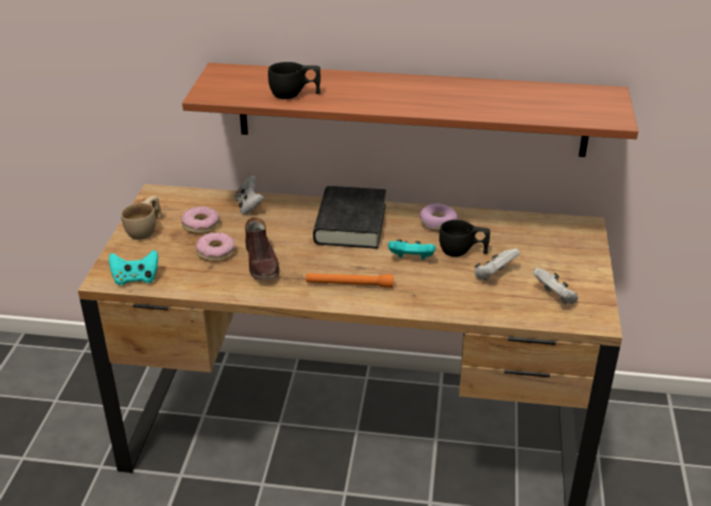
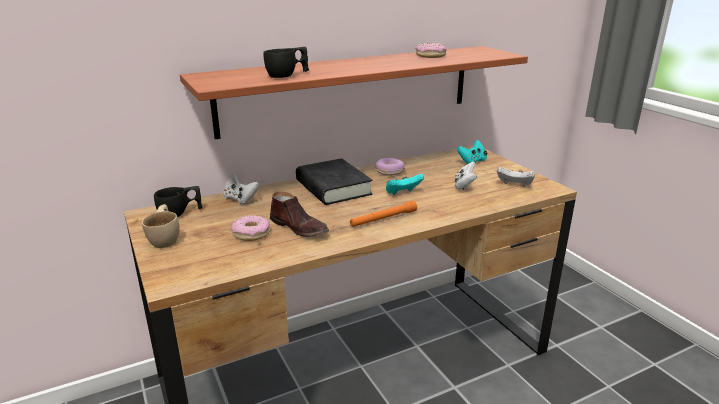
camera: 35 degrees left, 10 degrees down
turquoise game controller [109,250,158,285] -> turquoise game controller moved to [457,140,487,164]
donut [181,206,220,234] -> donut moved to [416,43,447,58]
black cup [439,220,490,257] -> black cup moved to [154,186,203,217]

